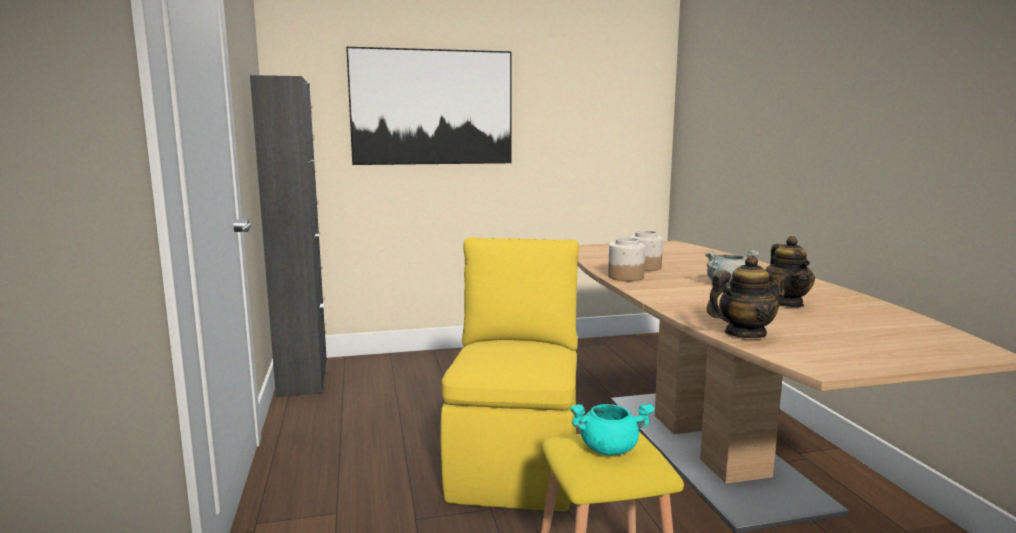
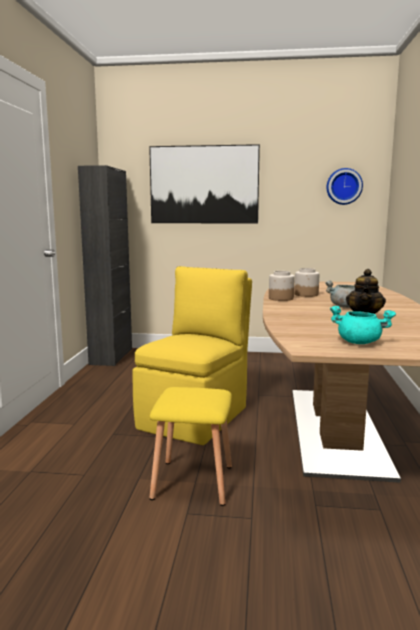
camera: 20 degrees right, 0 degrees up
turquoise cooking pot [570,403,655,456] -> turquoise cooking pot moved to [330,306,396,344]
teapot [706,255,790,338] -> none
none -> wall clock [326,168,363,205]

